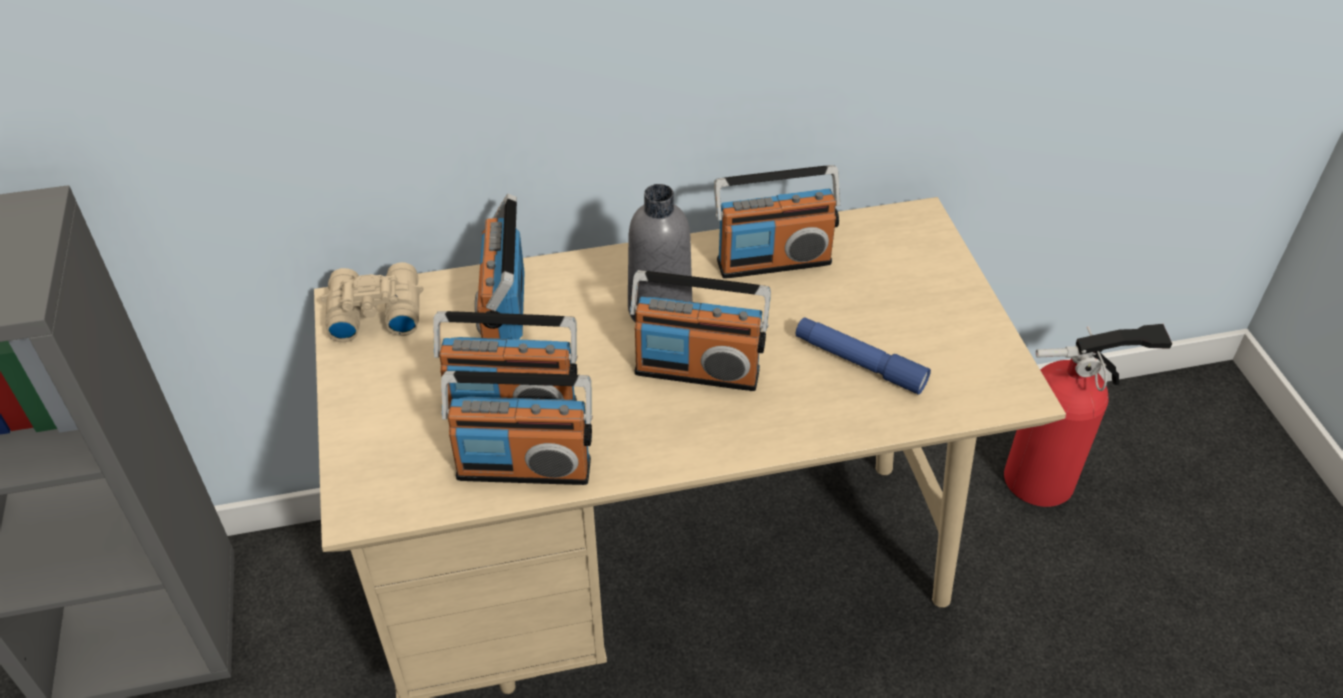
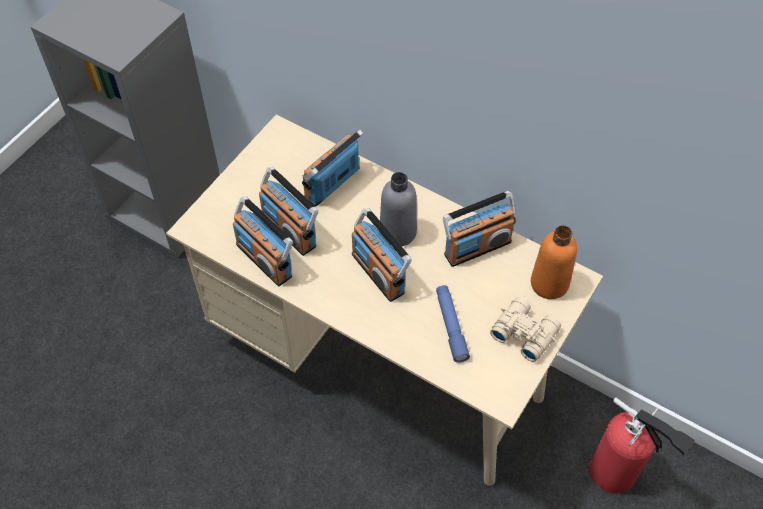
camera: 45 degrees right, 10 degrees up
beige binoculars [320,262,423,342] -> beige binoculars moved to [490,297,561,362]
radio [714,165,840,279] -> radio turned 60 degrees counterclockwise [443,191,516,267]
none -> orange bottle [531,225,577,299]

